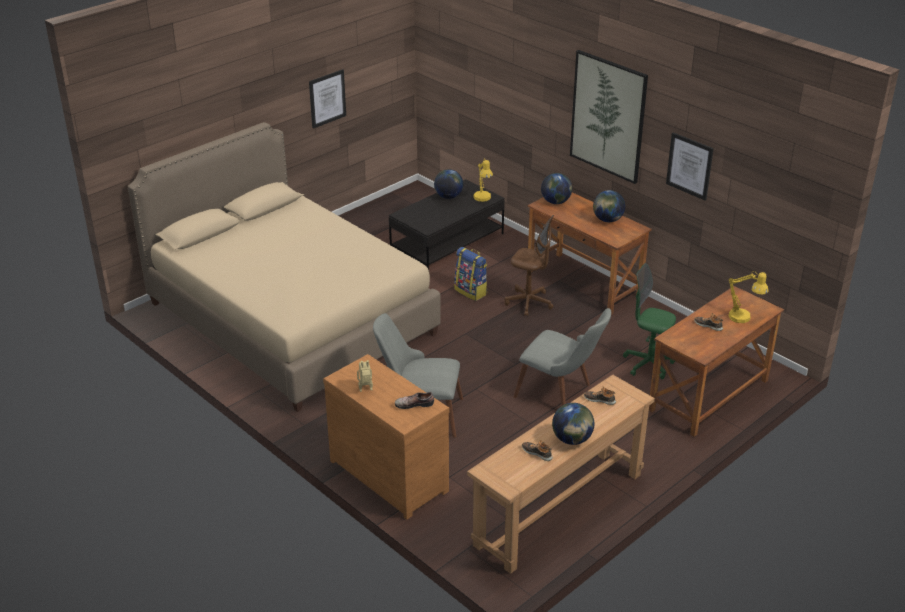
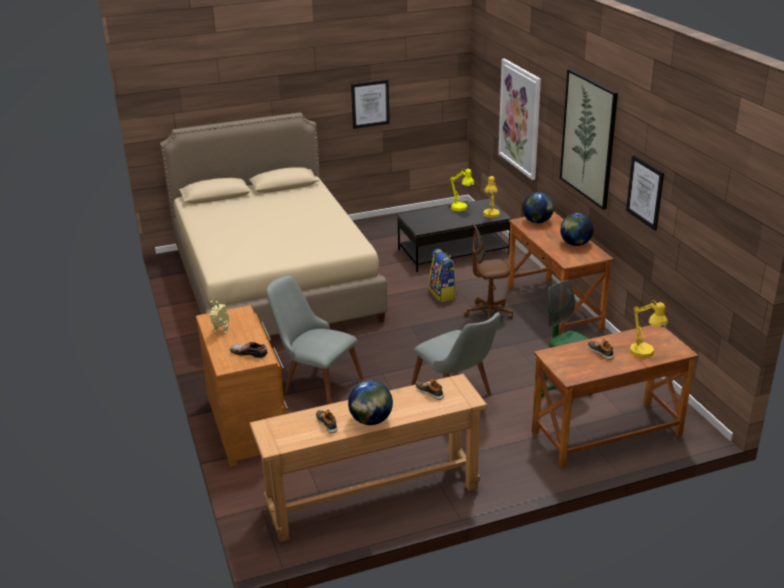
camera: 25 degrees right, 5 degrees down
globe [434,169,463,199] -> yellow table lamp [450,169,474,211]
brown office chair [505,215,554,316] -> brown office chair turned 120 degrees clockwise [464,221,513,320]
none -> picture [498,59,541,180]

